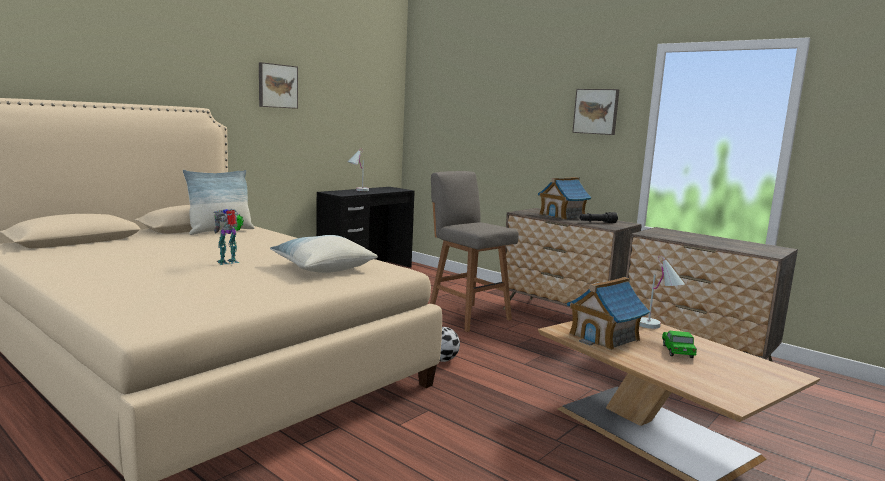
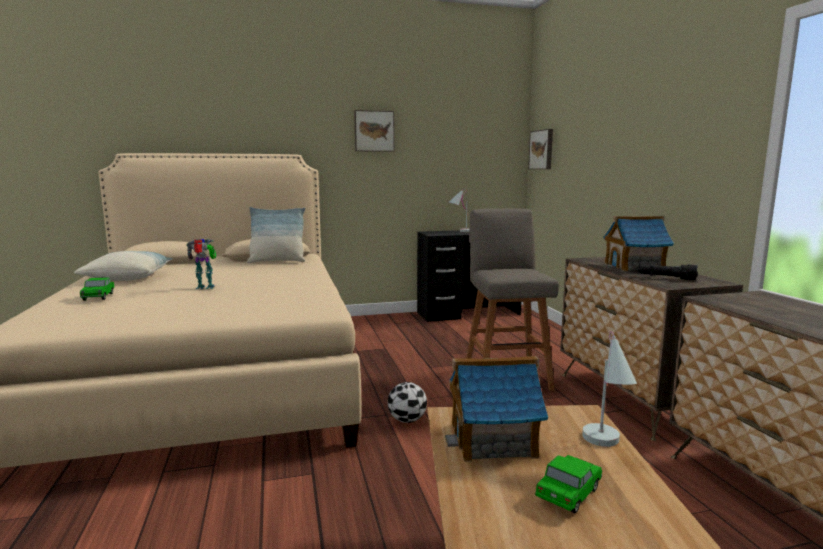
camera: 35 degrees right, 0 degrees up
pillow [270,235,378,273] -> pillow moved to [74,251,173,281]
picture [572,89,619,135] -> picture moved to [528,129,553,169]
none -> toy car [80,277,115,301]

